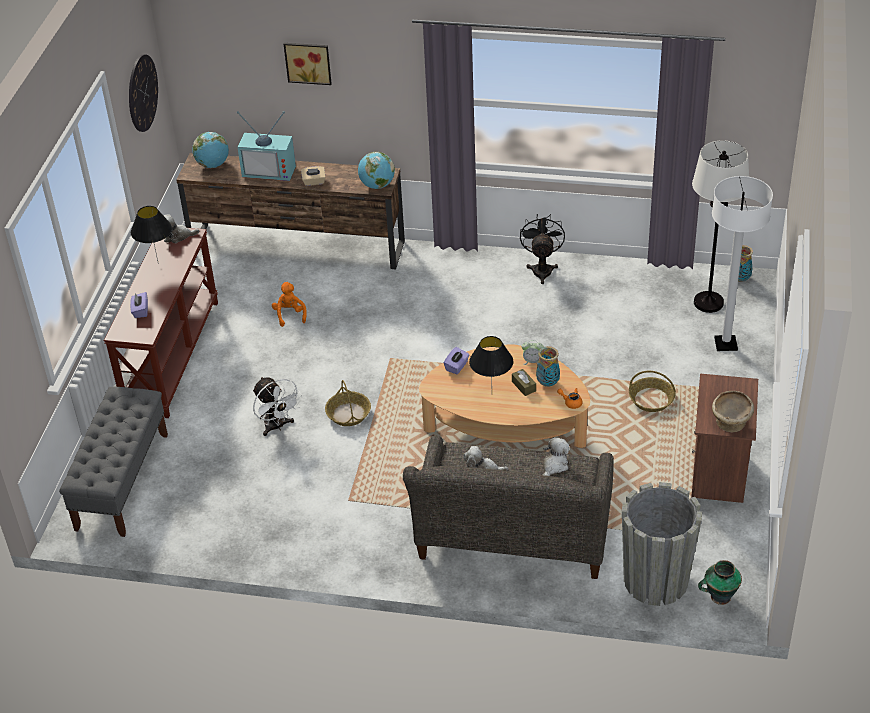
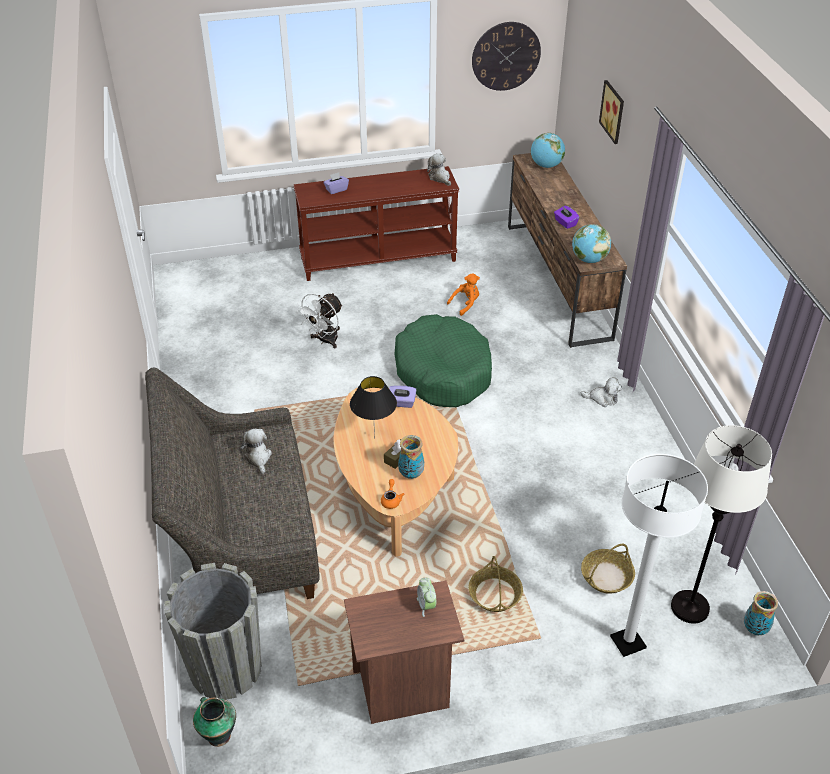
camera: 65 degrees right, 0 degrees up
grey bench [59,387,168,537] -> none
black table lamp [131,206,172,264] -> none
television [237,111,296,181] -> none
beige tissue box [301,166,325,186] -> purple tissue box [554,206,579,229]
basket [325,380,371,426] -> basket moved to [581,544,635,594]
black fan [520,214,565,284] -> none
alarm clock [522,340,544,365] -> alarm clock moved to [417,577,436,617]
plush toy [543,437,570,476] -> plush toy moved to [581,377,622,407]
beige bowl [712,391,754,432] -> none
none -> green dog bed [394,314,492,407]

